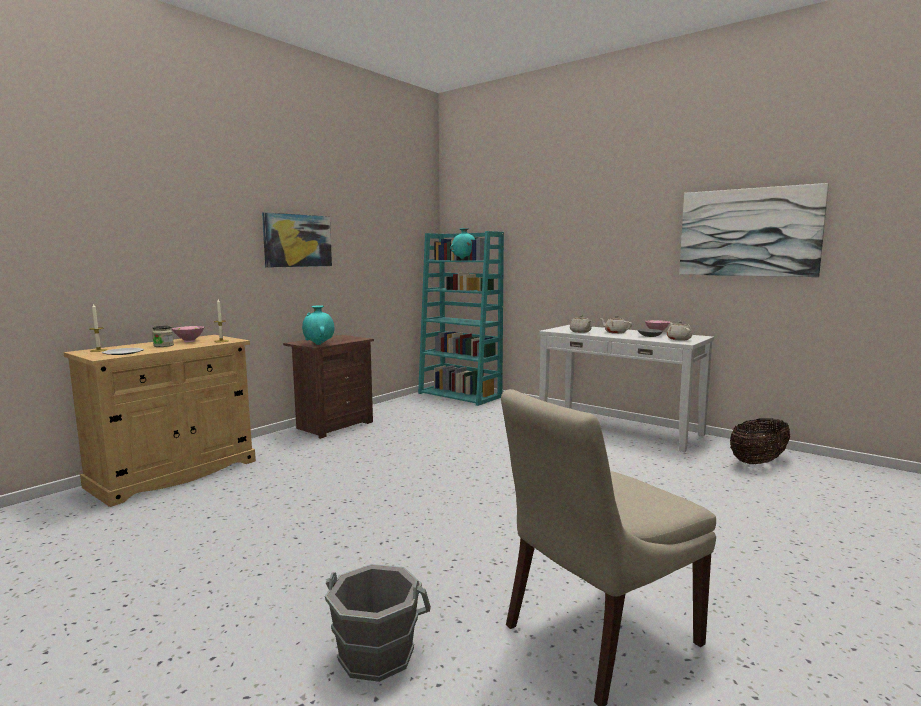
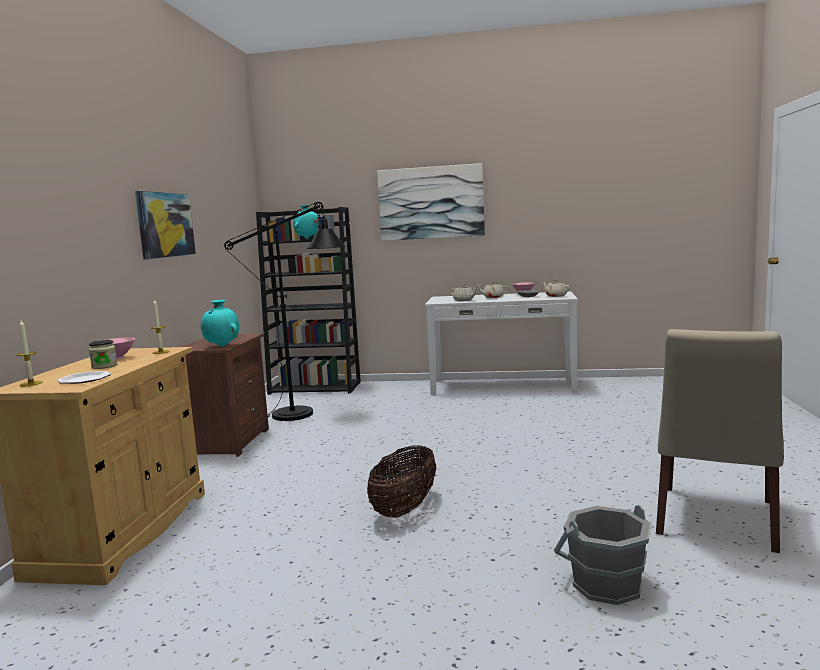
camera: 30 degrees left, 0 degrees up
turquoise bookcase [418,231,504,406] -> black bookcase [256,207,361,395]
picture [679,183,829,277] -> picture moved to [377,163,485,241]
basket [730,418,790,464] -> basket moved to [367,445,436,518]
none -> black floor lamp [224,202,346,421]

